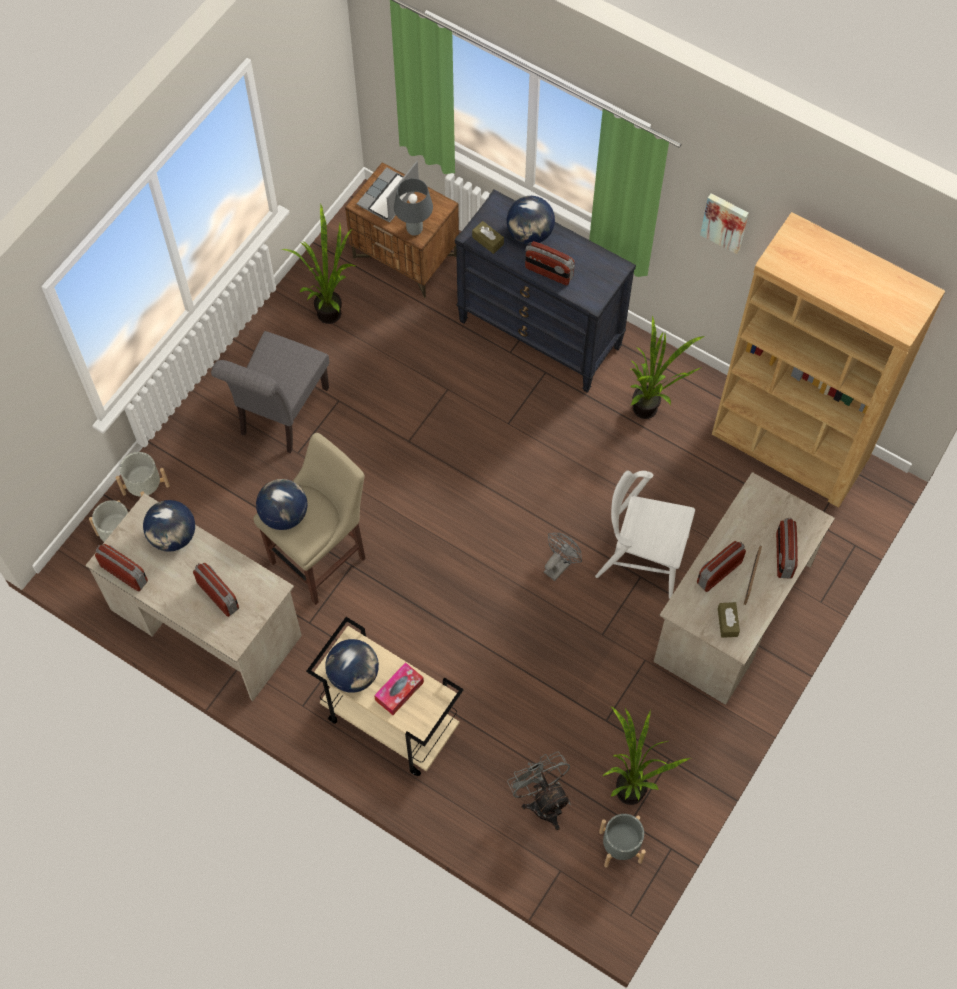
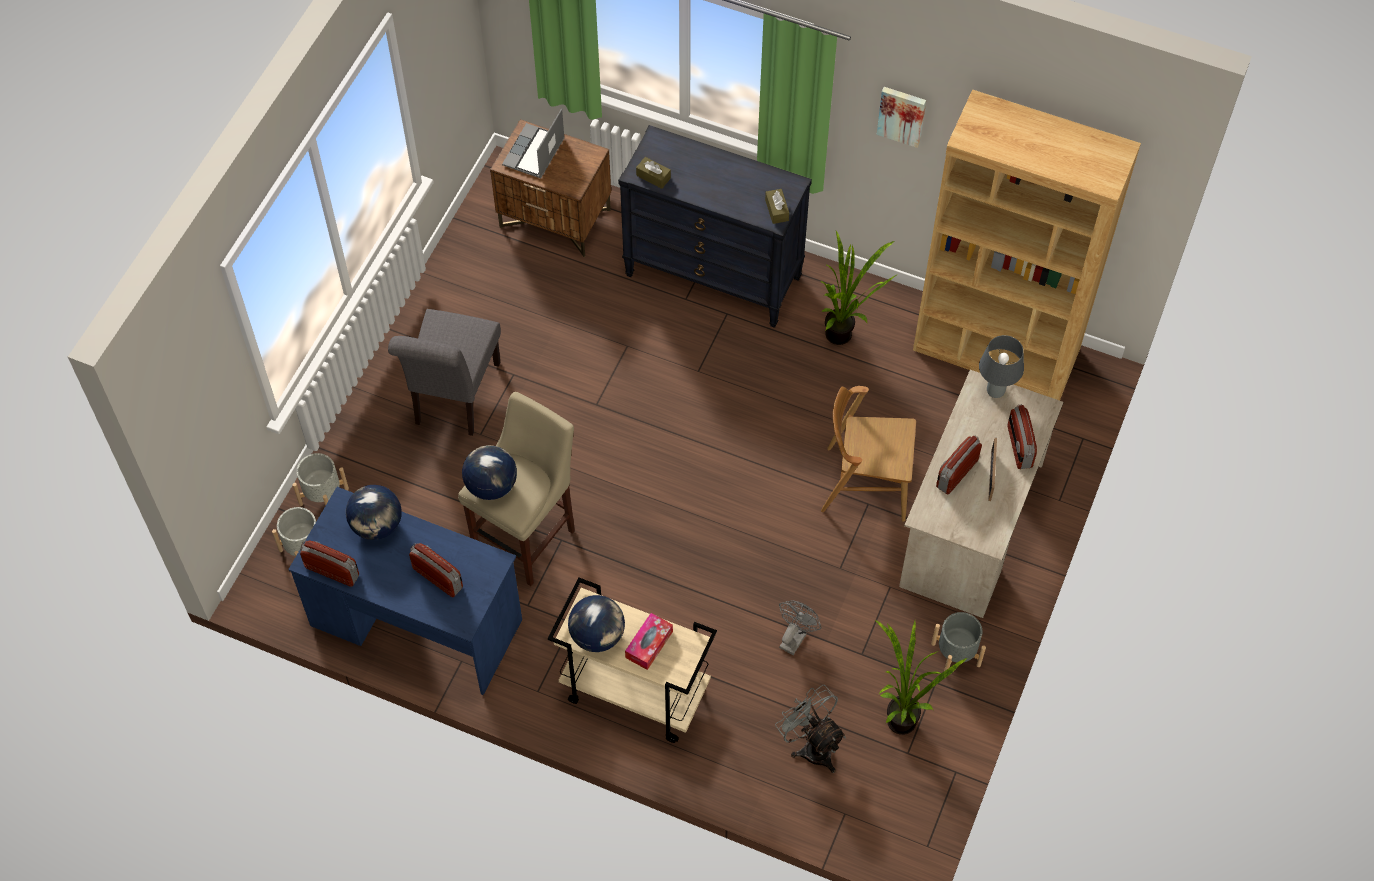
camera: 10 degrees left, 5 degrees down
beige desk [85,493,302,701] -> blue desk [288,487,522,695]
potted plant [281,204,355,324] -> none
grey table lamp [394,178,433,236] -> grey table lamp moved to [979,335,1024,398]
globe [506,196,555,245] -> none
radio [525,241,575,285] -> none
grey fan [544,533,582,581] -> grey fan moved to [779,600,822,655]
white chair [595,471,695,599] -> brown chair [821,386,916,522]
grey planter [599,814,646,868] -> grey planter moved to [931,612,986,671]
brown tissue box [718,602,740,638] -> brown tissue box moved to [765,189,789,224]

